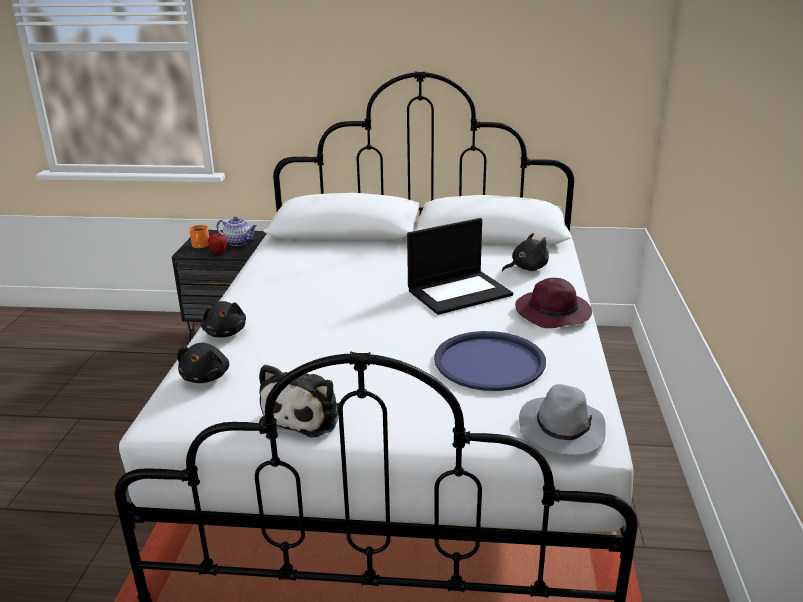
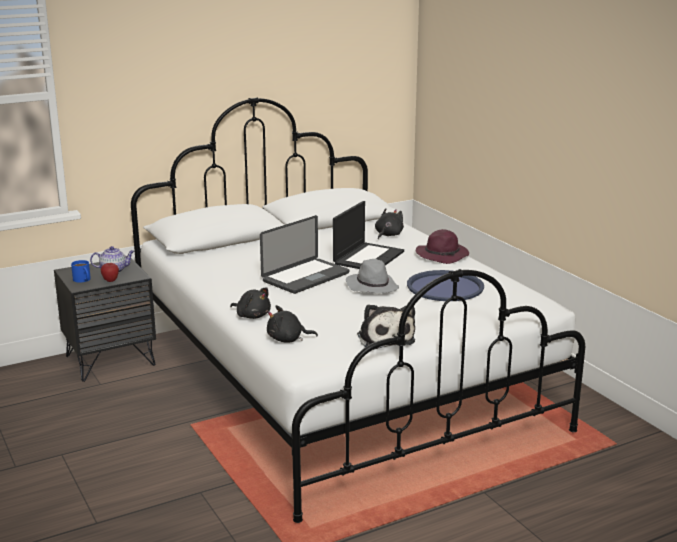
camera: 35 degrees left, 5 degrees down
black plush toy [177,343,229,383] -> black plush toy turned 120 degrees clockwise [267,305,318,343]
orange mug [189,225,209,248] -> blue mug [71,260,91,282]
grey hat [519,384,606,455] -> grey hat moved to [346,259,399,293]
none -> laptop [260,215,349,294]

